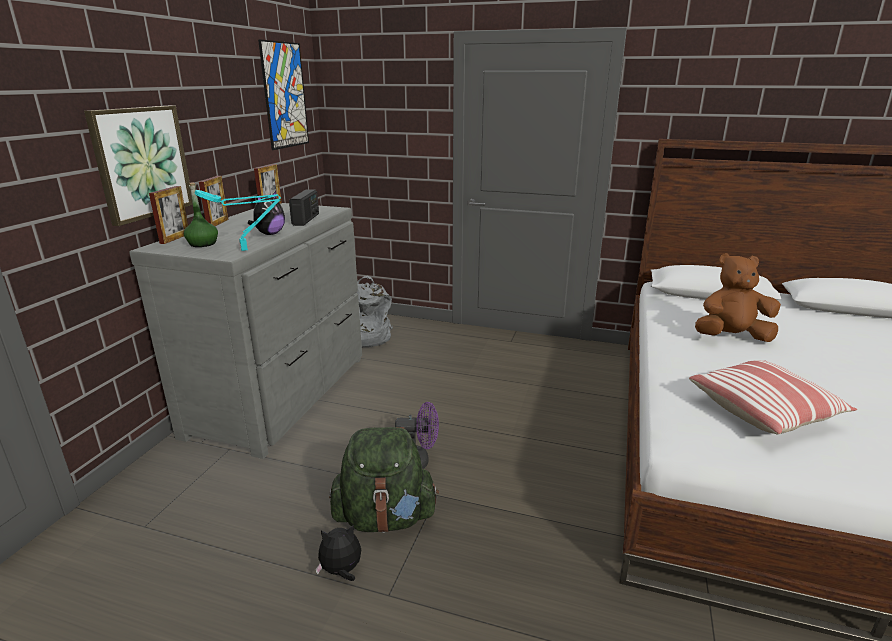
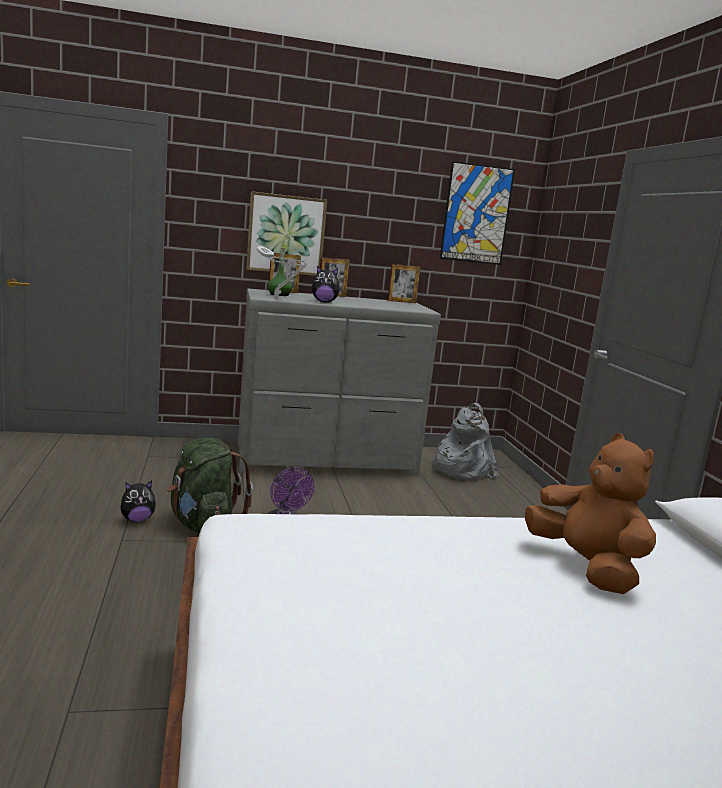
camera: 60 degrees right, 10 degrees down
turquoise table lamp [195,190,281,251] -> grey table lamp [257,246,307,300]
radio [289,189,319,226] -> none
plush toy [315,524,361,581] -> plush toy turned 105 degrees clockwise [120,481,156,522]
pillow [689,360,857,435] -> none

